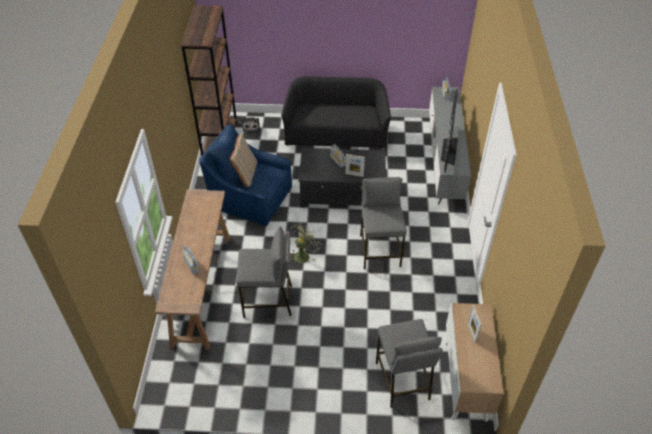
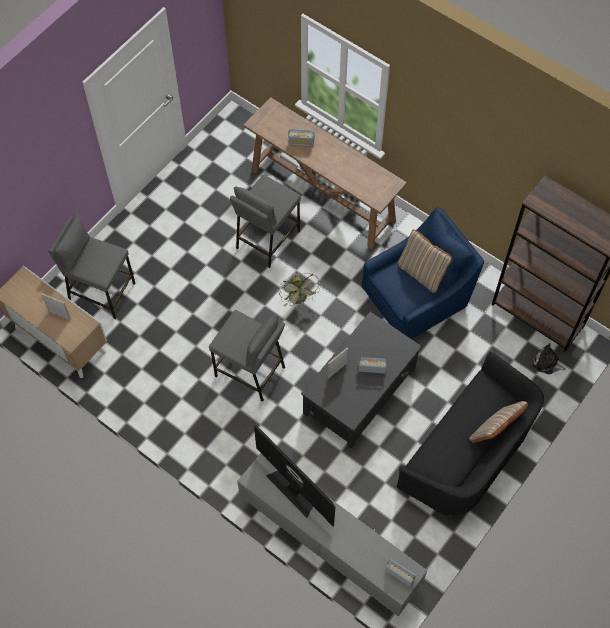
camera: 125 degrees right, 15 degrees up
none -> beige pillow [469,401,528,443]

